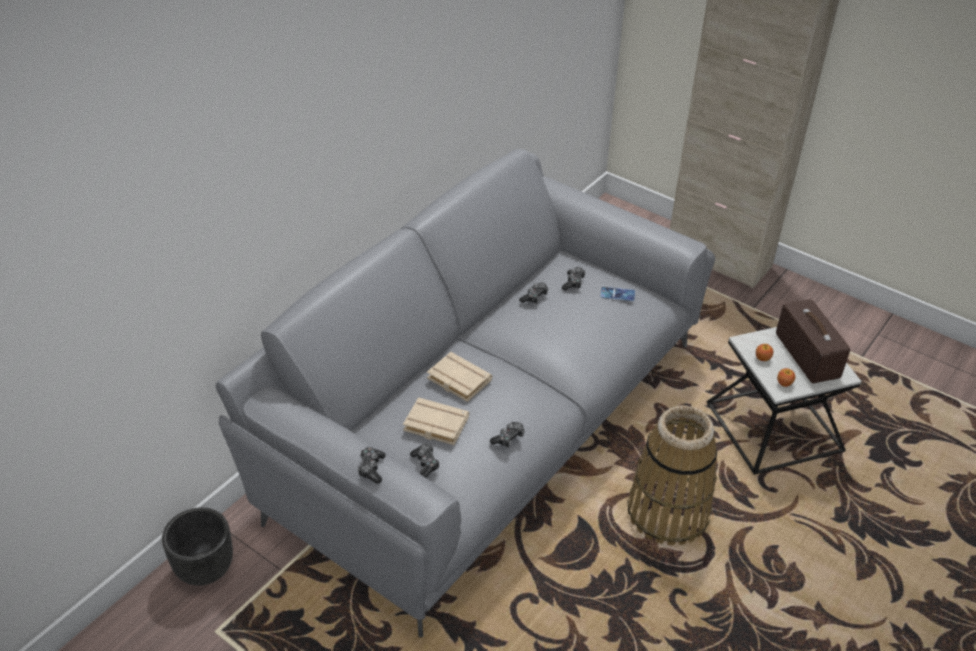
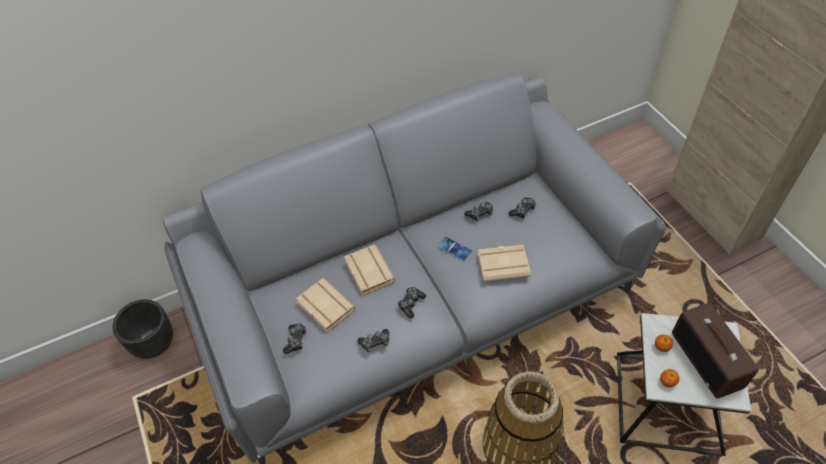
camera: 30 degrees right, 10 degrees up
game controller [357,447,386,484] -> game controller moved to [398,287,426,318]
phone [601,287,635,301] -> phone moved to [438,237,472,261]
radio [776,299,850,384] -> radio turned 150 degrees clockwise [672,303,759,399]
none -> beige book [478,245,531,282]

